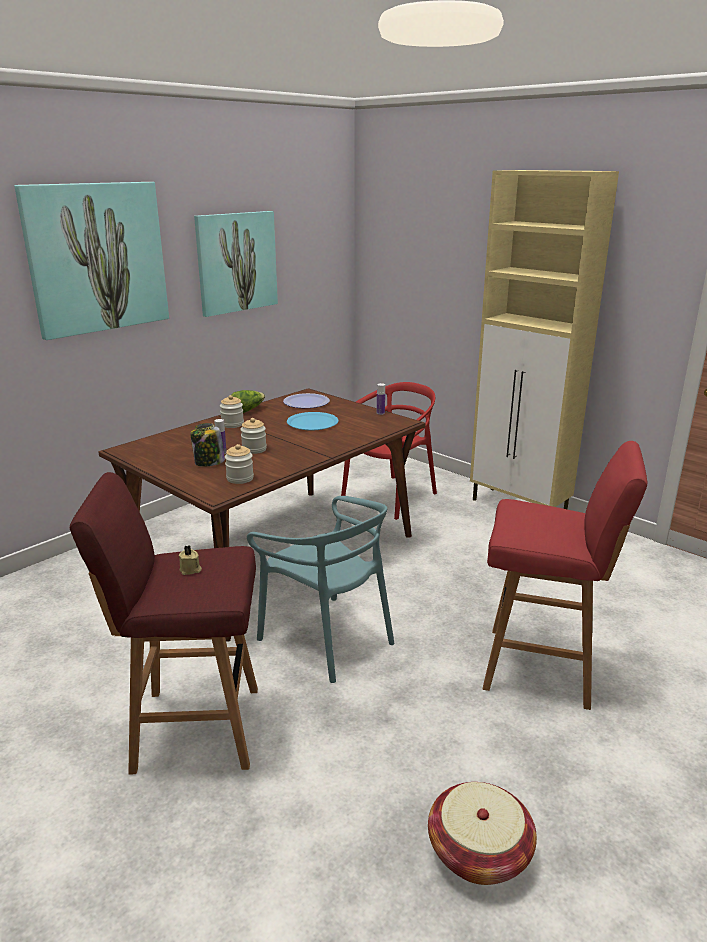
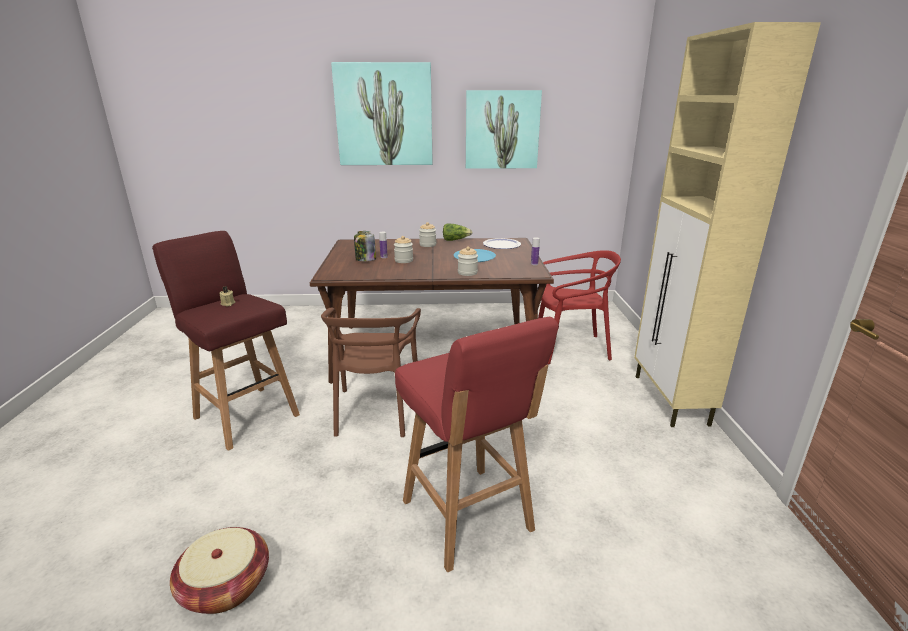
camera: 45 degrees right, 0 degrees up
jar [225,444,254,484] -> jar moved to [458,246,478,276]
turquoise chair [247,496,394,683] -> brown chair [321,308,421,437]

